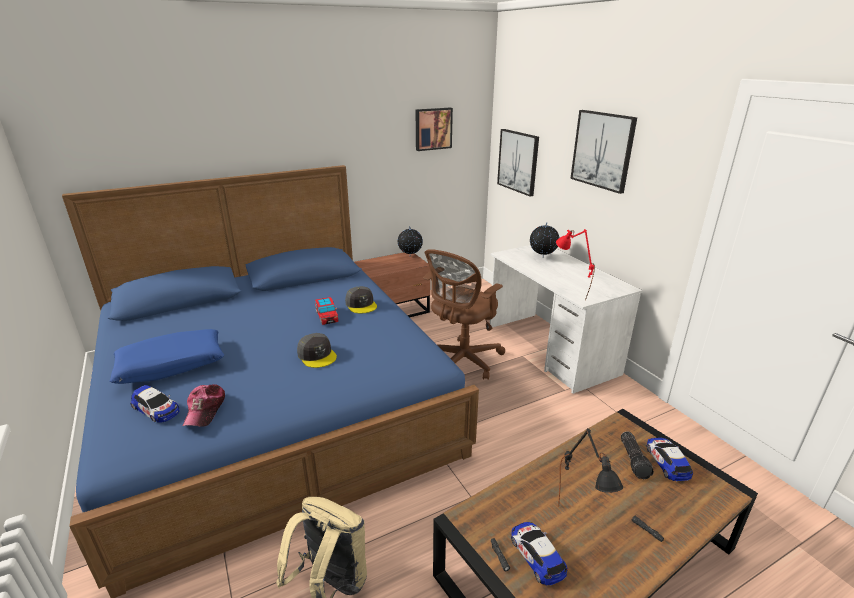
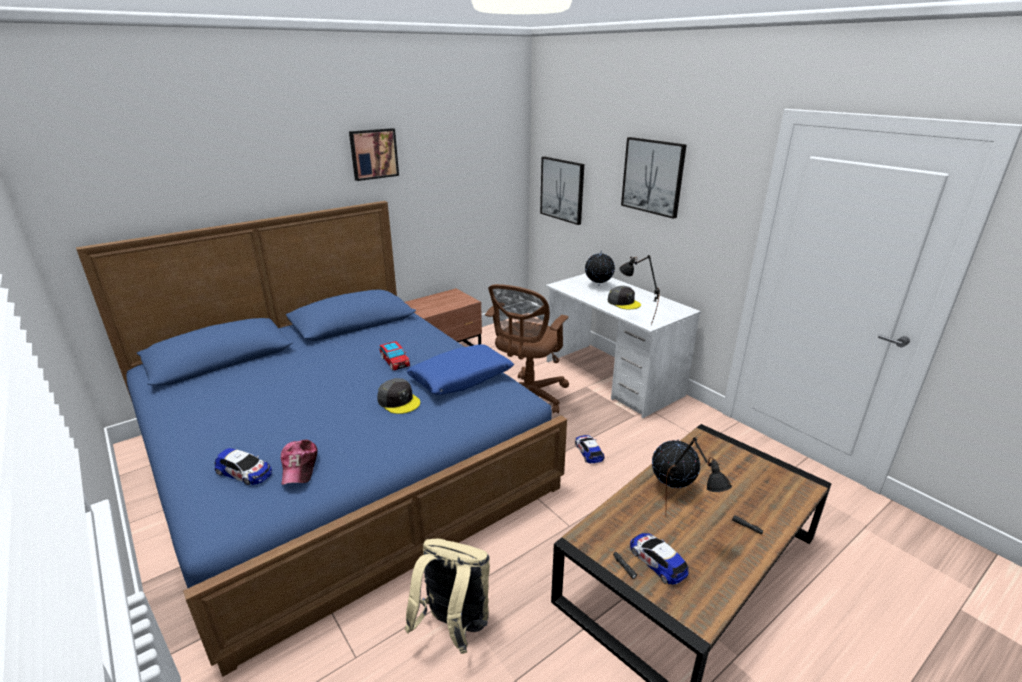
camera: 10 degrees left, 0 degrees up
blue pillow [110,329,224,384] -> blue pillow moved to [407,344,514,395]
grey cap [345,286,377,313] -> grey cap moved to [608,286,641,309]
globe [398,226,423,257] -> globe moved to [652,439,700,488]
picture [416,108,453,151] -> picture moved to [349,128,399,181]
red table lamp [556,229,595,301] -> black table lamp [619,255,660,325]
flashlight [621,431,654,479] -> none
toy car [646,438,693,482] -> toy car moved to [575,435,604,464]

